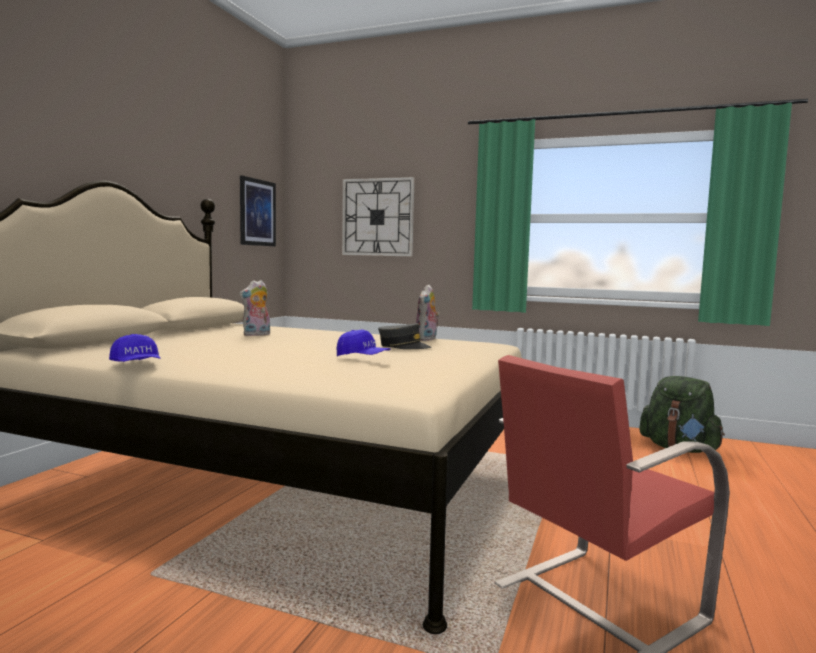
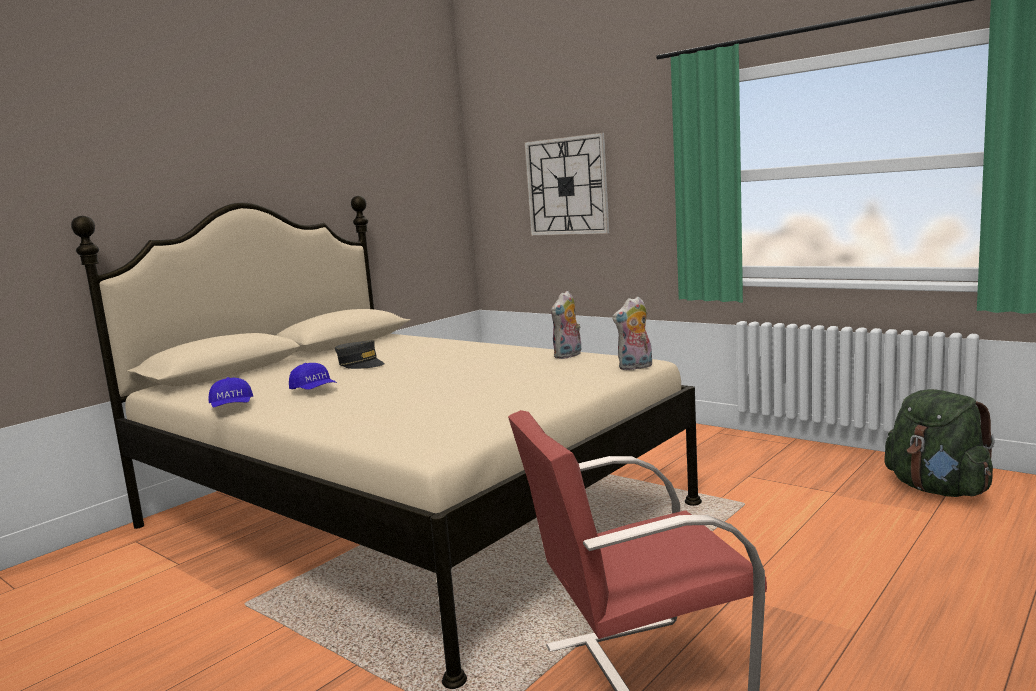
camera: 20 degrees right, 5 degrees up
plush toy [239,280,270,336] -> plush toy moved to [612,297,652,370]
picture [240,176,276,246] -> none
blue cap [337,330,390,357] -> blue cap moved to [289,363,337,390]
grey cap [378,323,432,349] -> grey cap moved to [335,340,385,369]

